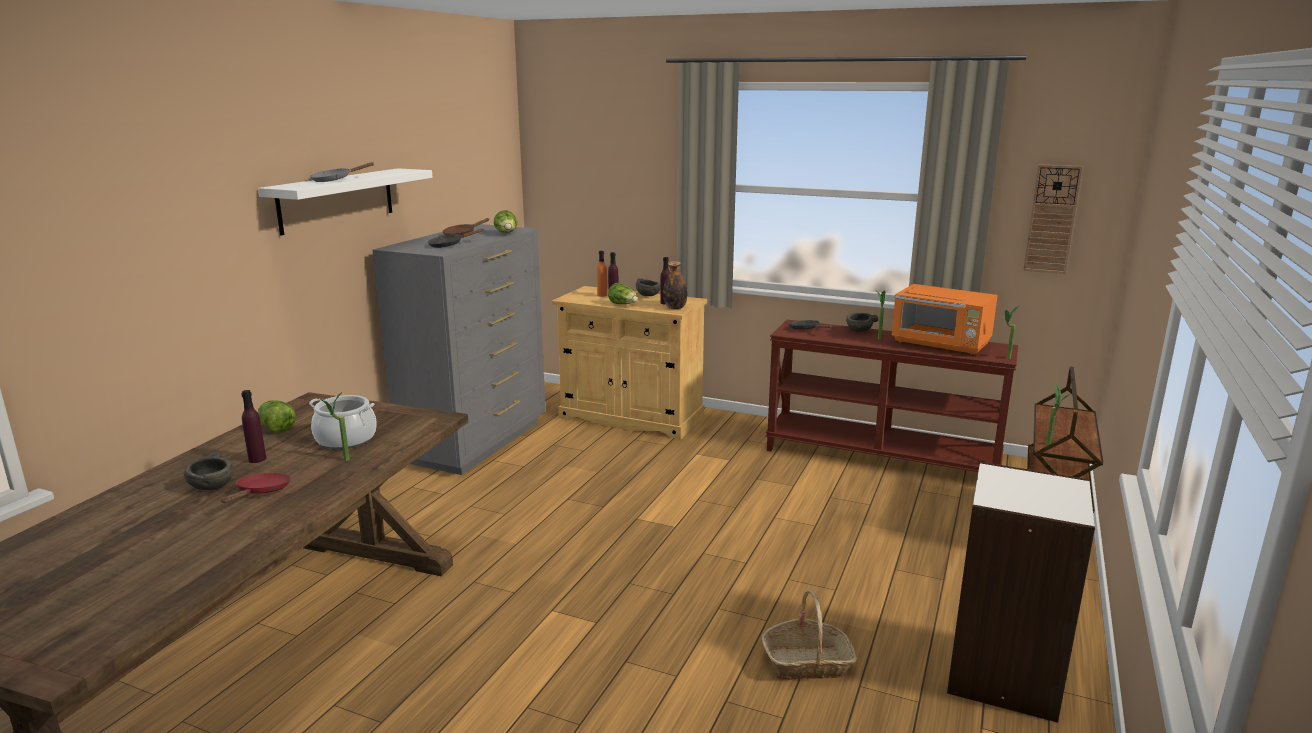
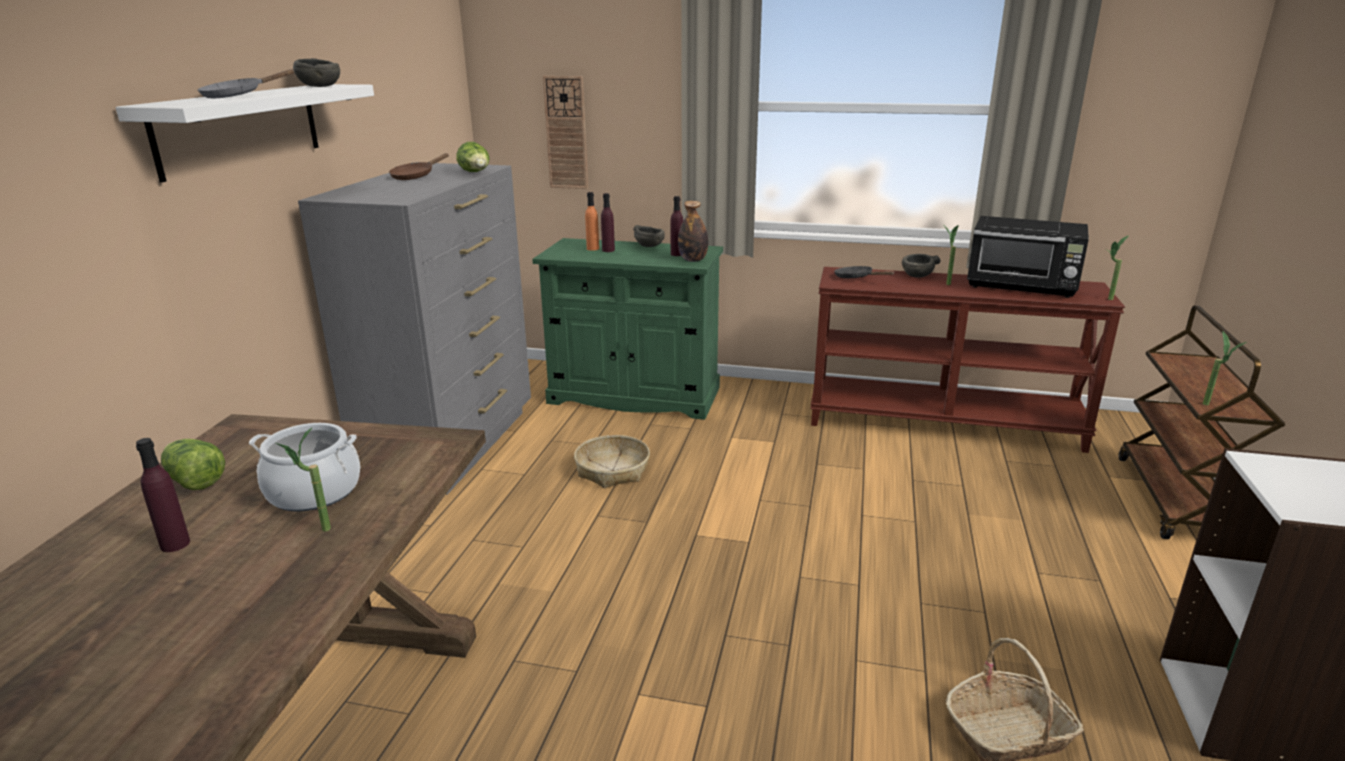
camera: 10 degrees left, 5 degrees up
grey bowl [184,453,233,490] -> grey bowl moved to [293,58,340,87]
red frying pan [221,473,291,503] -> none
black frying pan [428,229,483,248] -> none
beige cabinet [552,286,707,440] -> green cabinet [532,238,723,420]
lettuce [608,283,637,304] -> none
orange microwave [892,284,998,355] -> black microwave [967,216,1089,298]
wall clock [1023,164,1083,274] -> wall clock moved to [543,76,588,189]
none -> basket [574,435,650,489]

